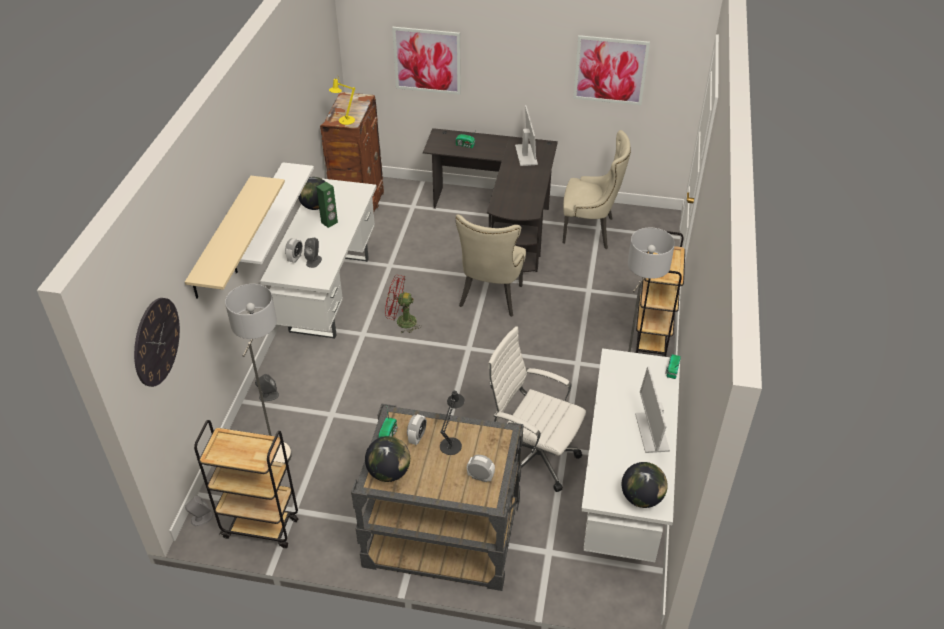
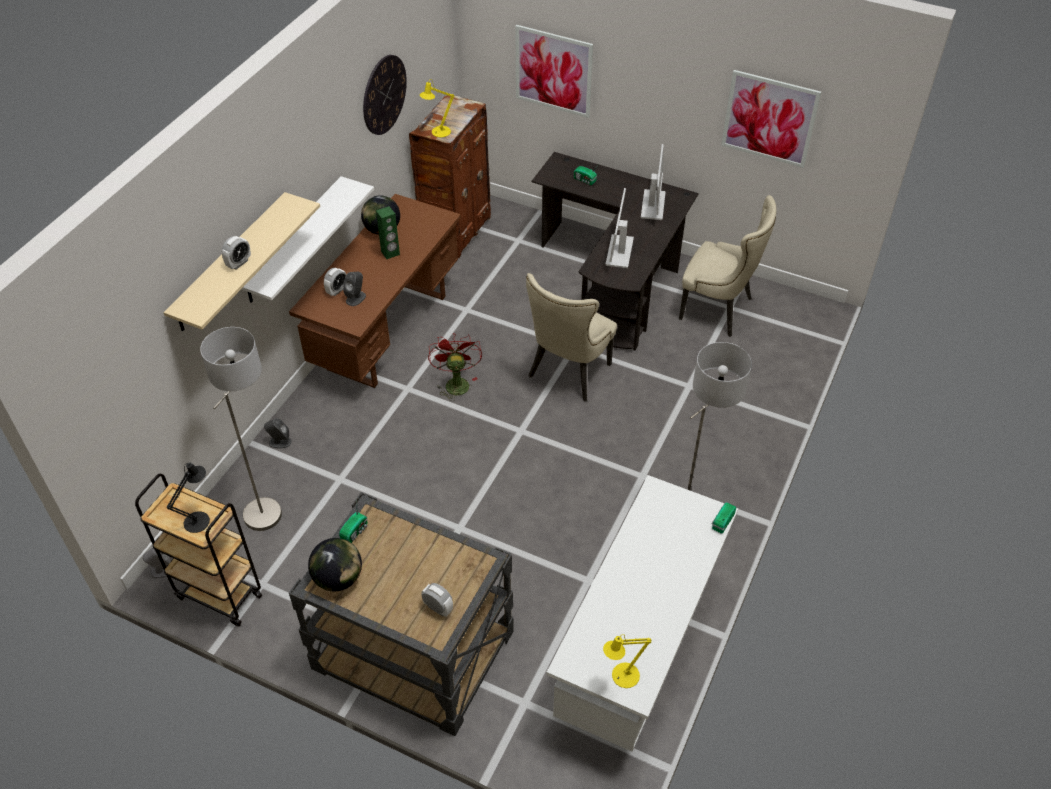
camera: 15 degrees right, 5 degrees up
wall clock [134,298,180,387] -> wall clock moved to [363,55,407,135]
white desk [260,178,377,339] -> brown desk [289,194,461,388]
red fan [385,275,422,333] -> red fan turned 60 degrees clockwise [428,333,482,401]
alarm clock [407,414,427,445] -> alarm clock moved to [222,236,251,269]
black table lamp [440,390,465,455] -> black table lamp moved to [167,462,210,533]
white office chair [488,326,586,492] -> none
globe [622,462,668,508] -> yellow table lamp [603,634,652,688]
brown cart [634,231,685,357] -> none
monitor [635,366,670,453] -> monitor moved to [605,188,634,268]

